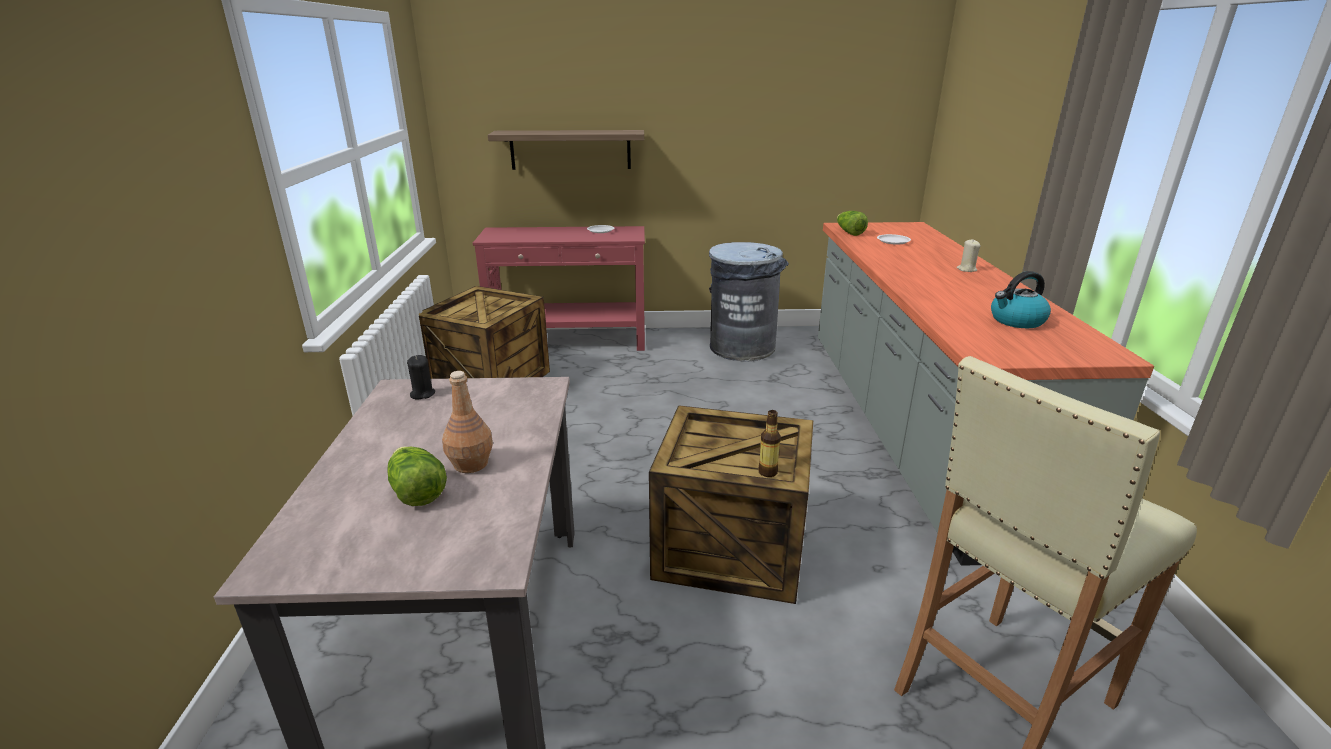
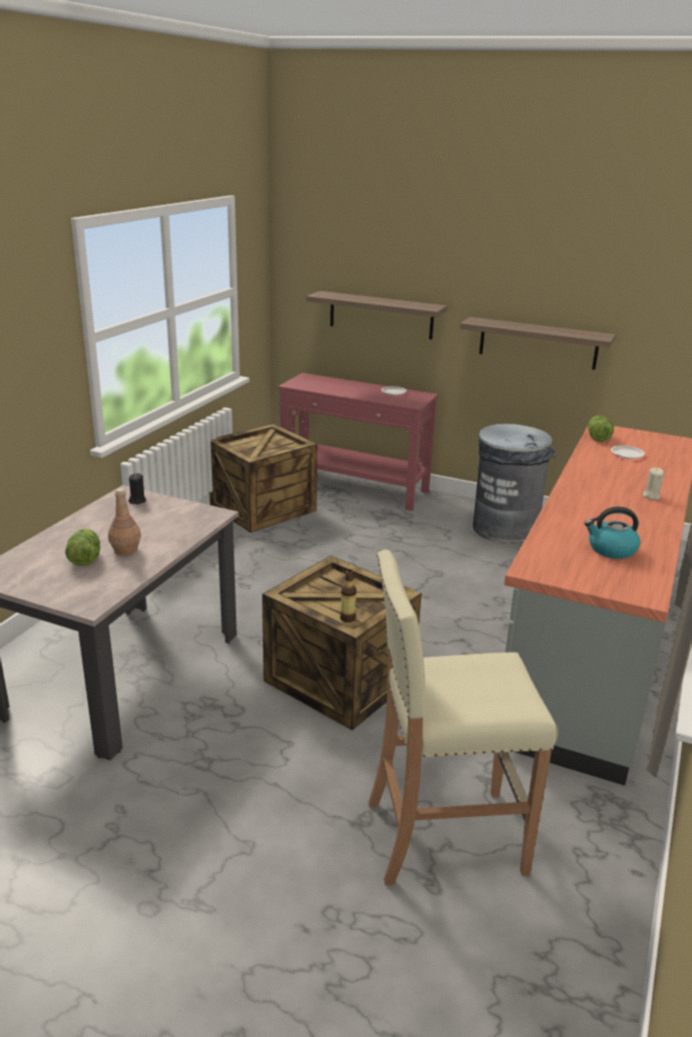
camera: 25 degrees right, 0 degrees up
none -> shelf [460,317,616,370]

